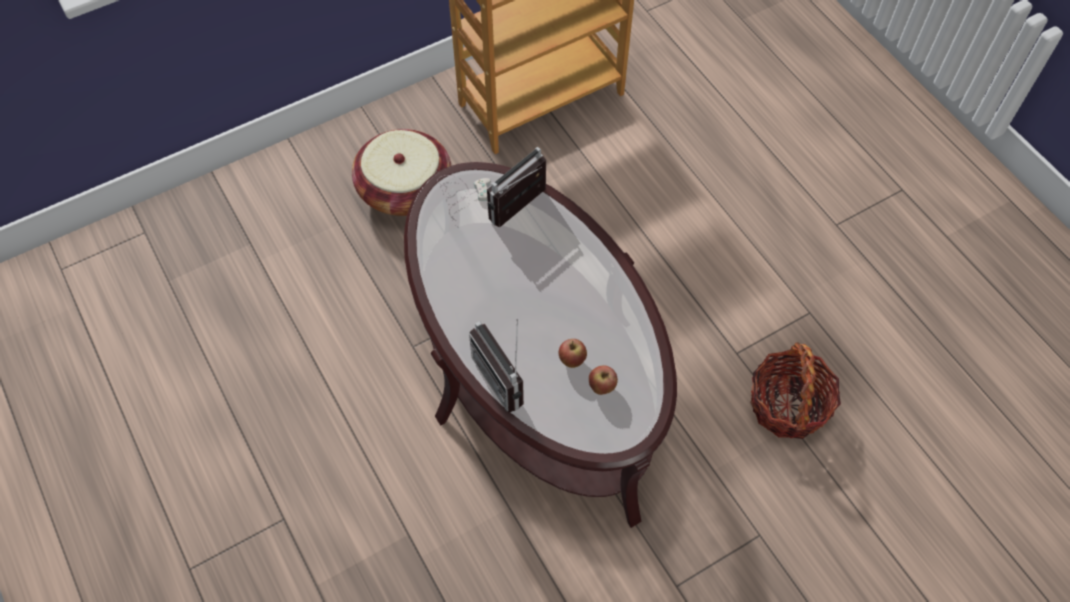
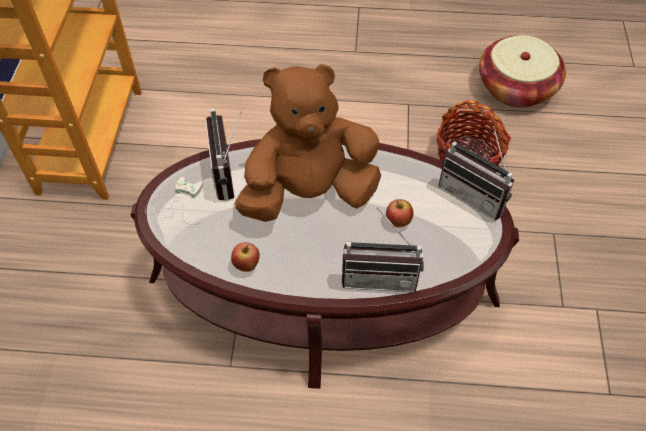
camera: 55 degrees left, 5 degrees down
basket [352,129,451,216] -> basket moved to [479,35,566,108]
apple [589,365,618,395] -> apple moved to [231,242,260,272]
none -> brown plush toy [235,64,381,222]
none -> radio [438,126,514,221]

